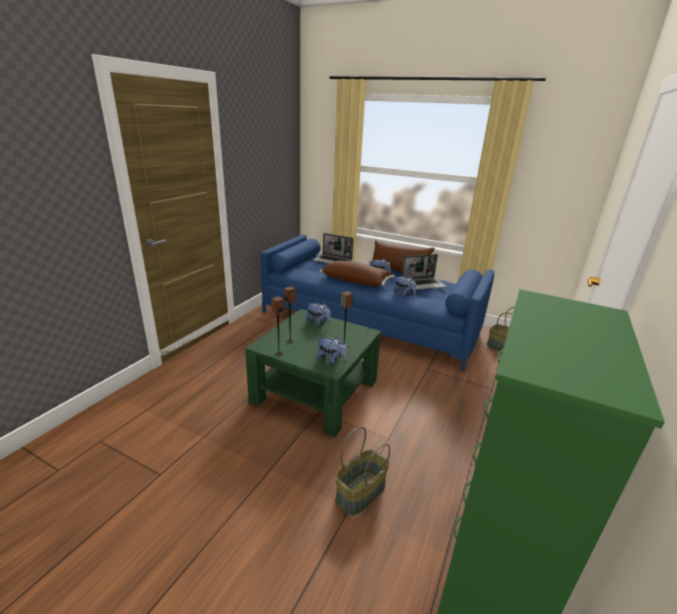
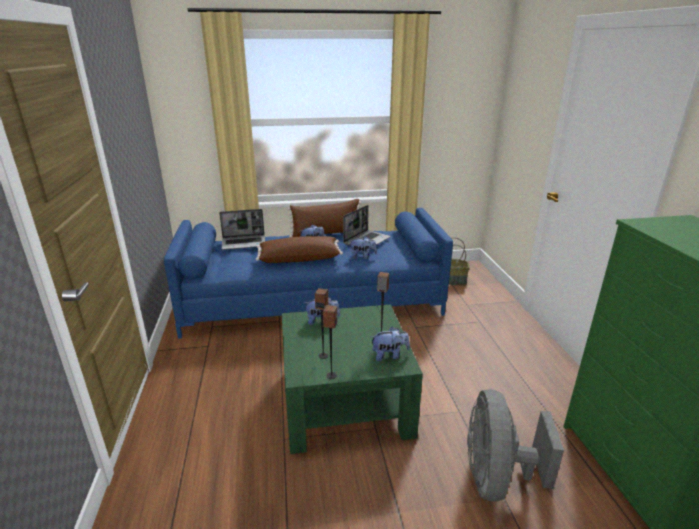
camera: 35 degrees left, 0 degrees up
basket [335,427,390,516] -> grey fan [467,389,564,502]

